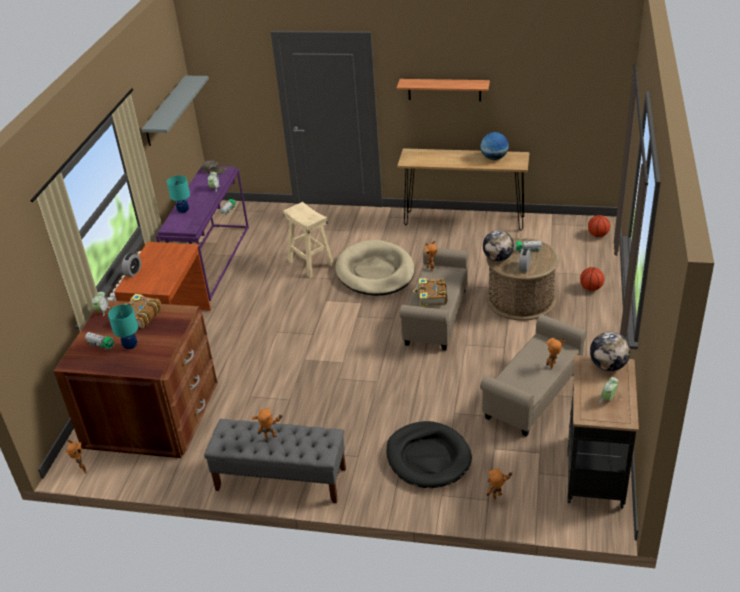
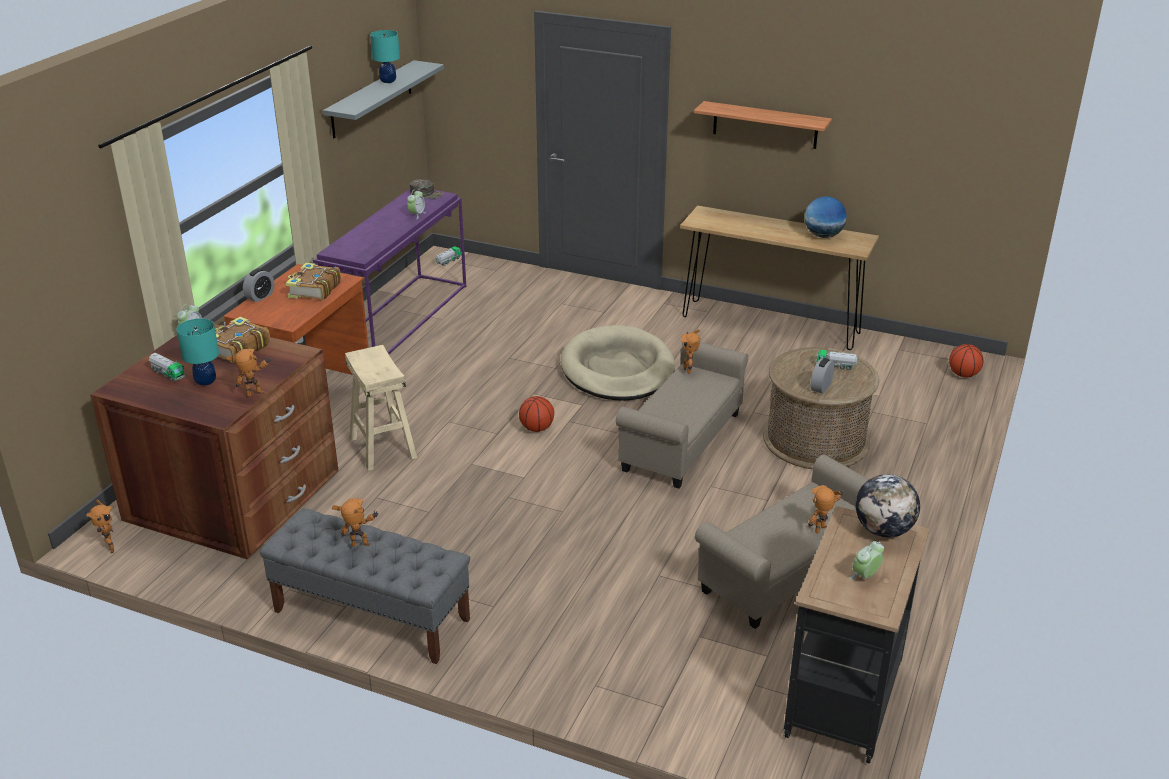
camera: 10 degrees right, 5 degrees down
turquoise table lamp [167,175,190,213] -> turquoise table lamp moved to [370,30,400,83]
beige stool [283,202,335,278] -> beige stool moved to [345,345,417,471]
black dog bed [386,421,472,488] -> none
book [413,278,447,307] -> book moved to [286,263,341,301]
globe [483,230,514,261] -> none
toy robot [487,468,512,500] -> toy robot moved to [226,348,271,397]
basketball [580,267,604,291] -> basketball moved to [519,396,554,432]

